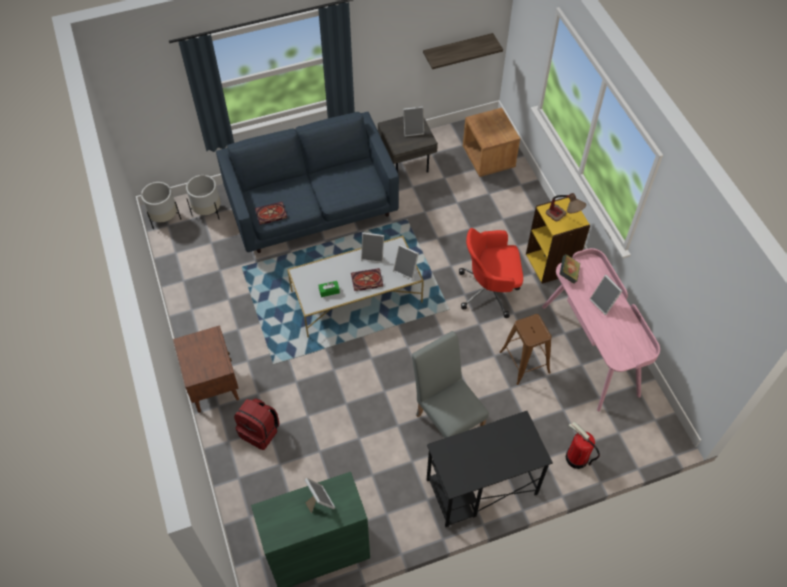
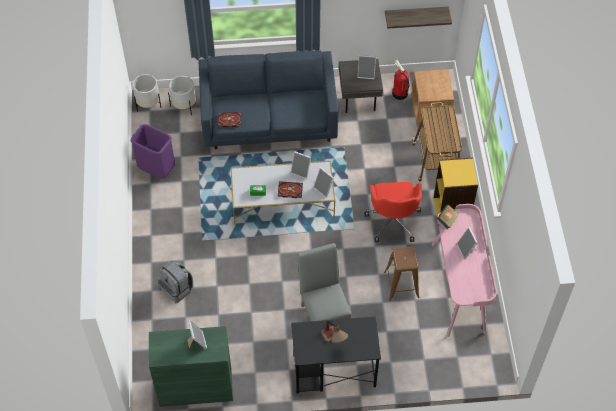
camera: 15 degrees right, 0 degrees up
brown nightstand [173,325,239,413] -> none
red backpack [234,398,279,450] -> grey backpack [158,261,193,303]
red office chair [459,228,523,318] -> red office chair turned 105 degrees counterclockwise [365,182,422,242]
table lamp [546,193,586,221] -> table lamp moved to [321,321,348,343]
fire extinguisher [566,422,600,469] -> fire extinguisher moved to [392,60,409,100]
none -> purple trash can [130,124,175,179]
none -> cart [412,102,462,181]

